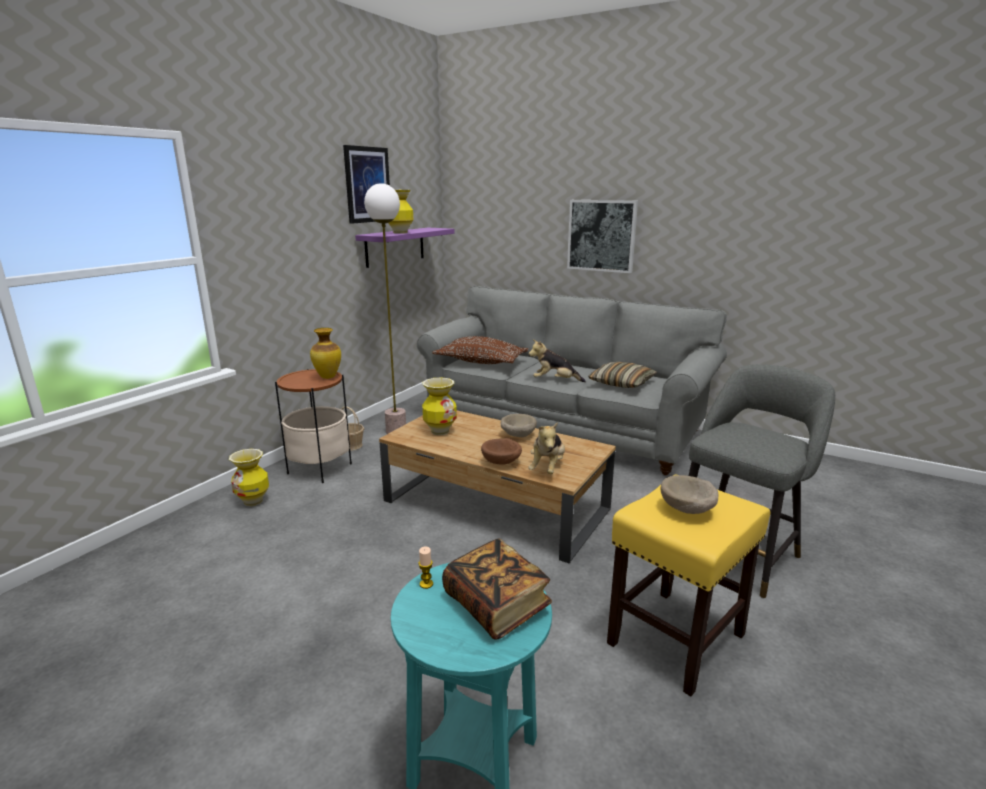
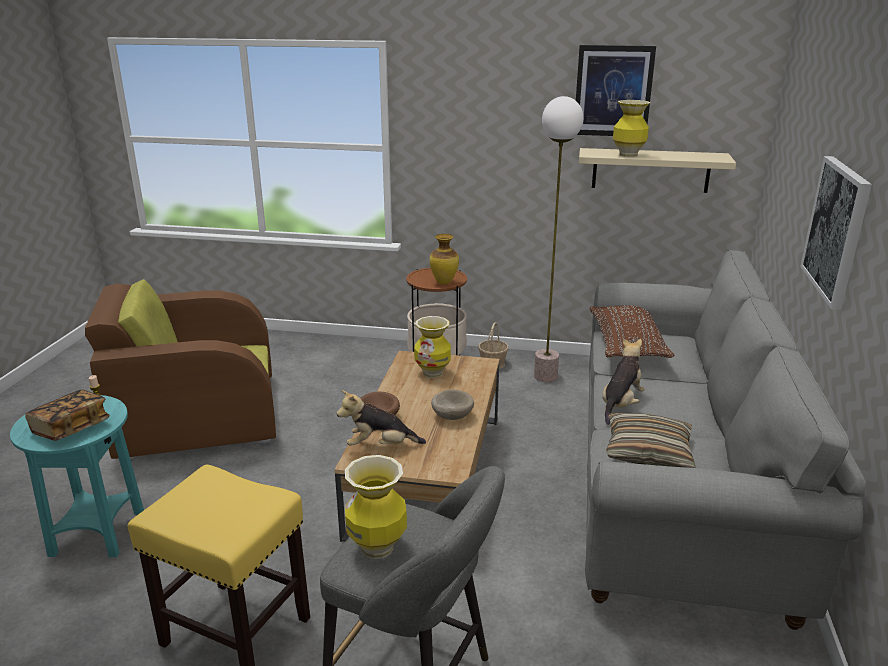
camera: 70 degrees right, 5 degrees up
vase [229,449,269,506] -> vase moved to [345,455,407,559]
purple shelf [355,228,455,268] -> beige shelf [579,148,736,193]
plush toy [529,339,586,382] -> plush toy turned 45 degrees clockwise [602,338,645,425]
beige bowl [661,475,718,514] -> none
none -> brown armchair [85,279,276,461]

